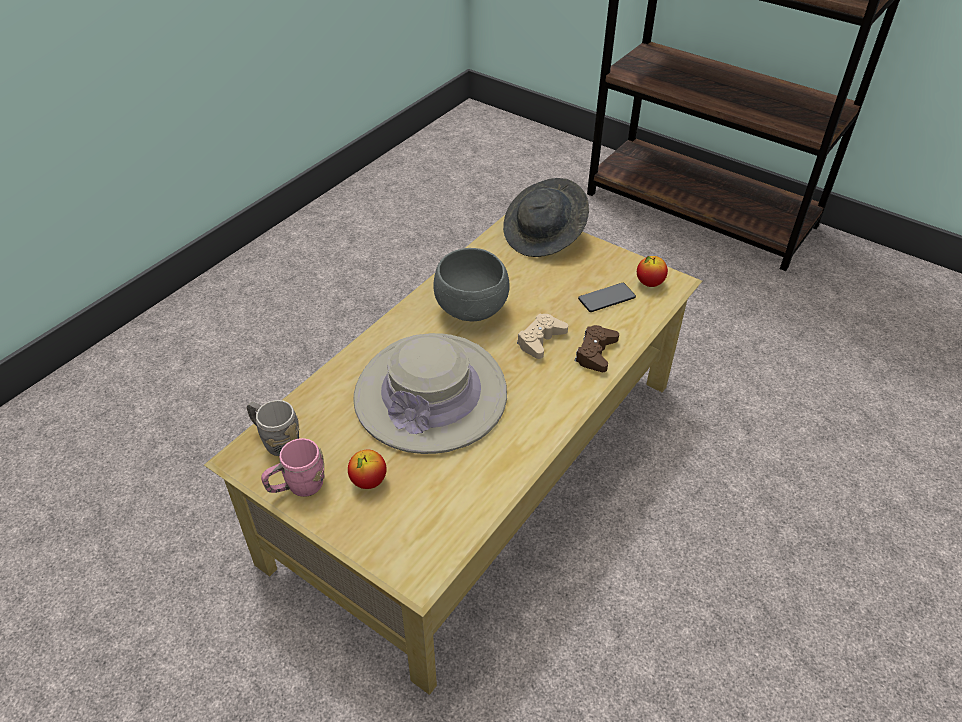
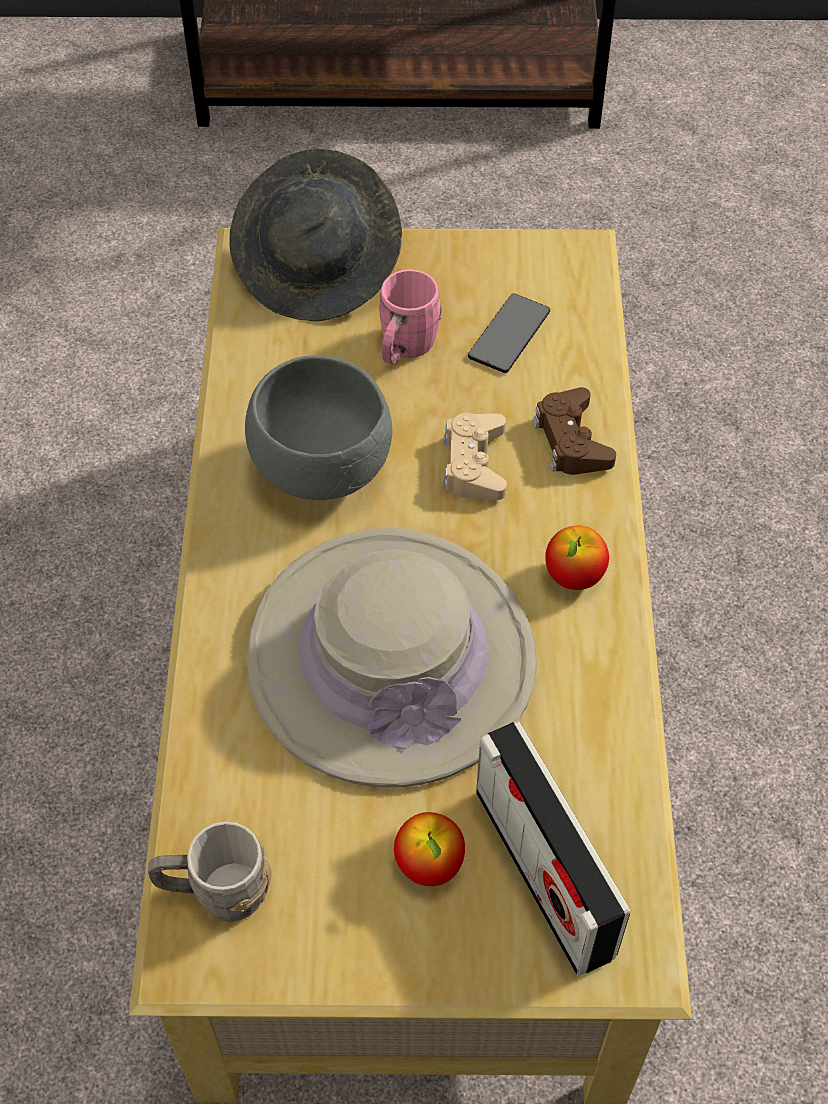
camera: 35 degrees left, 10 degrees up
pink mug [261,438,325,497] -> pink mug moved to [379,269,442,364]
apple [637,256,668,287] -> apple moved to [545,526,609,590]
none -> radio [476,722,630,976]

